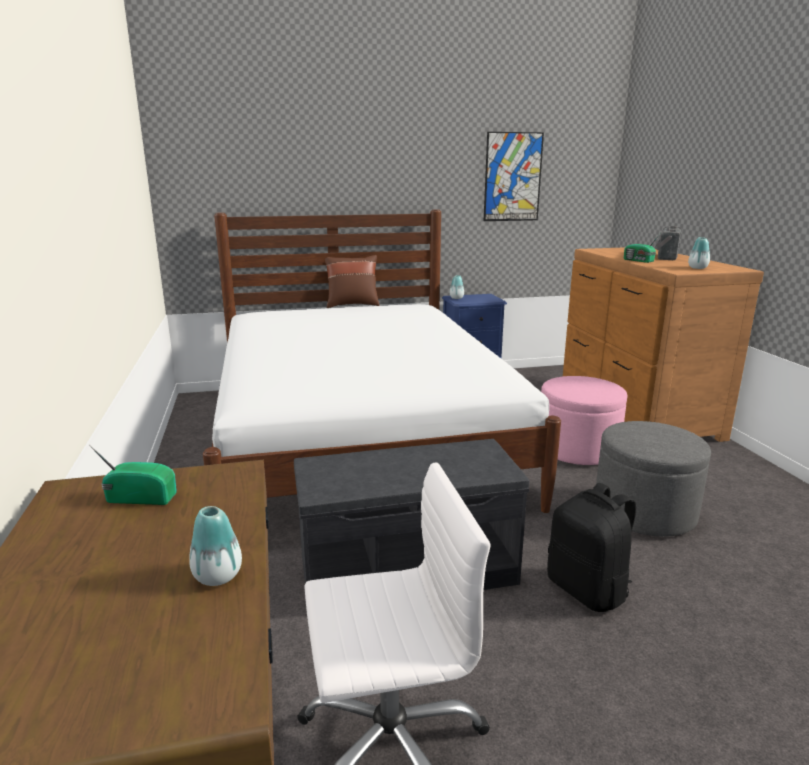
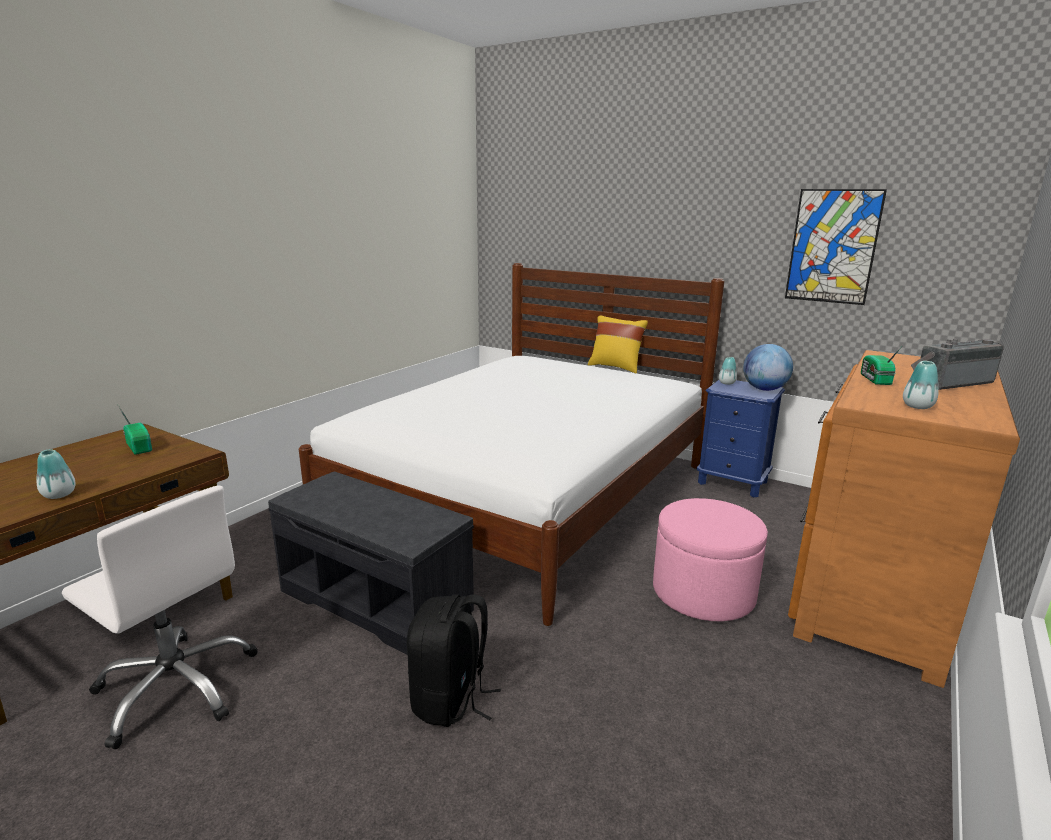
camera: 45 degrees right, 0 degrees up
brown pillow [325,255,380,308] -> yellow pillow [588,316,648,374]
grey ottoman [596,421,711,537] -> none
none -> globe [743,344,793,391]

